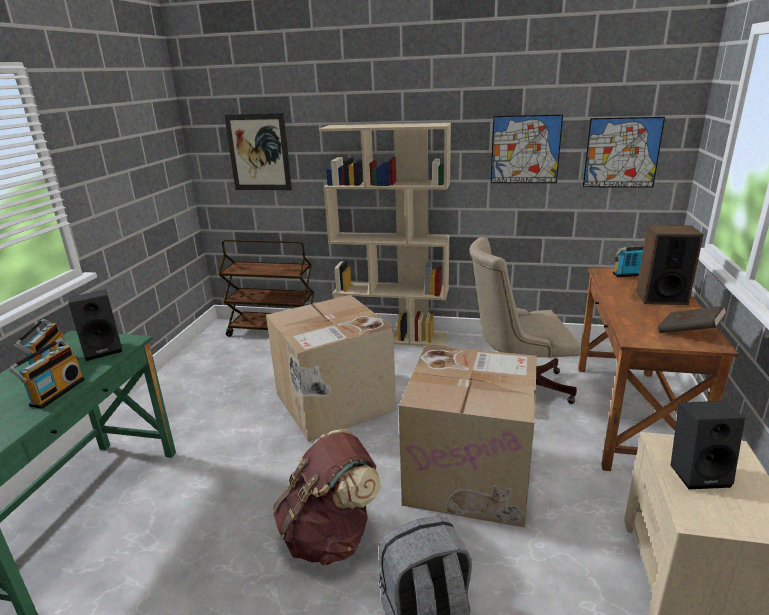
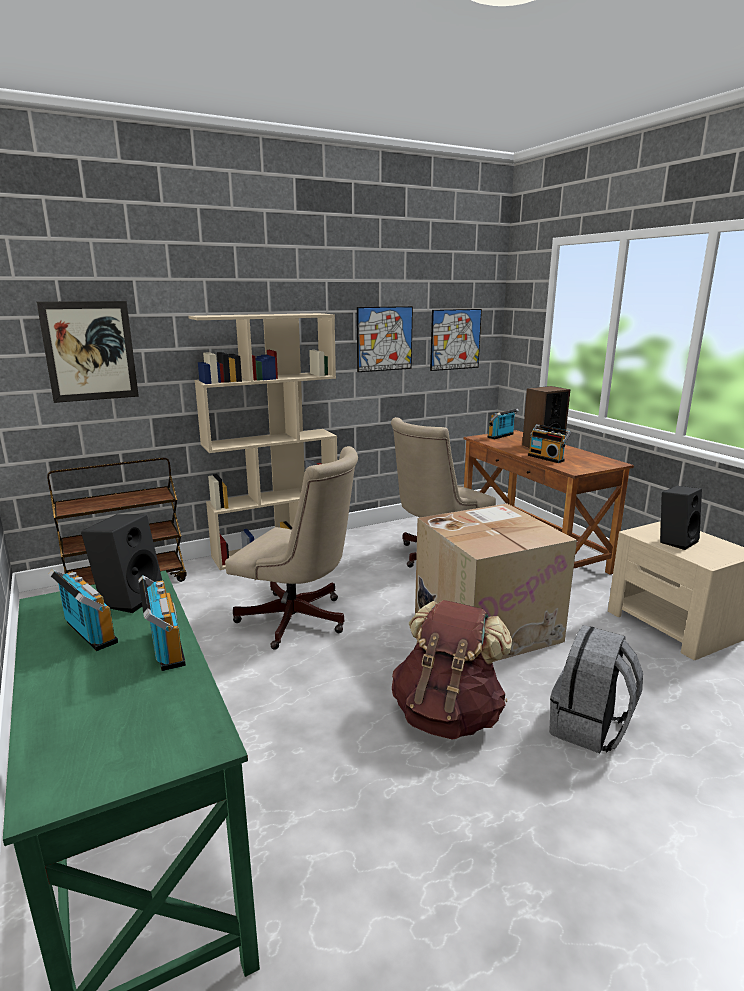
camera: 40 degrees left, 5 degrees down
cardboard box [266,295,396,442] -> beige office chair [225,446,358,650]
brown book [658,305,727,333] -> none
none -> radio [528,424,571,463]

